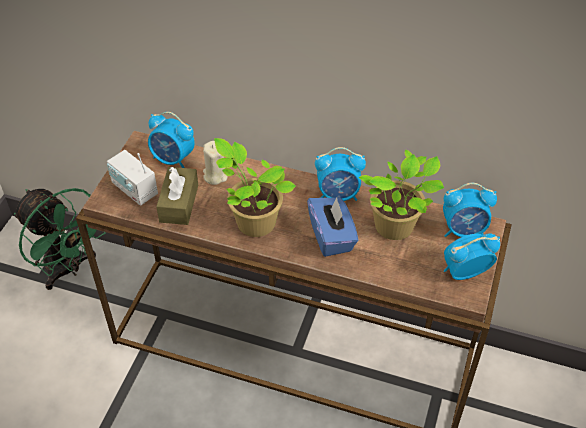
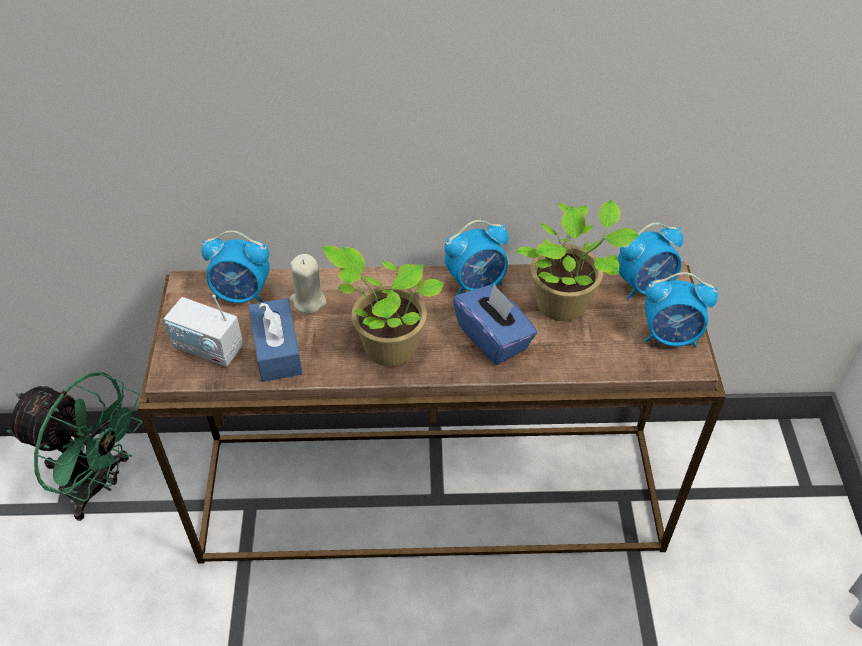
camera: 20 degrees left, 0 degrees up
brown tissue box [156,167,198,225] -> blue tissue box [249,298,303,382]
alarm clock [444,233,500,280] -> alarm clock turned 135 degrees counterclockwise [644,272,718,347]

